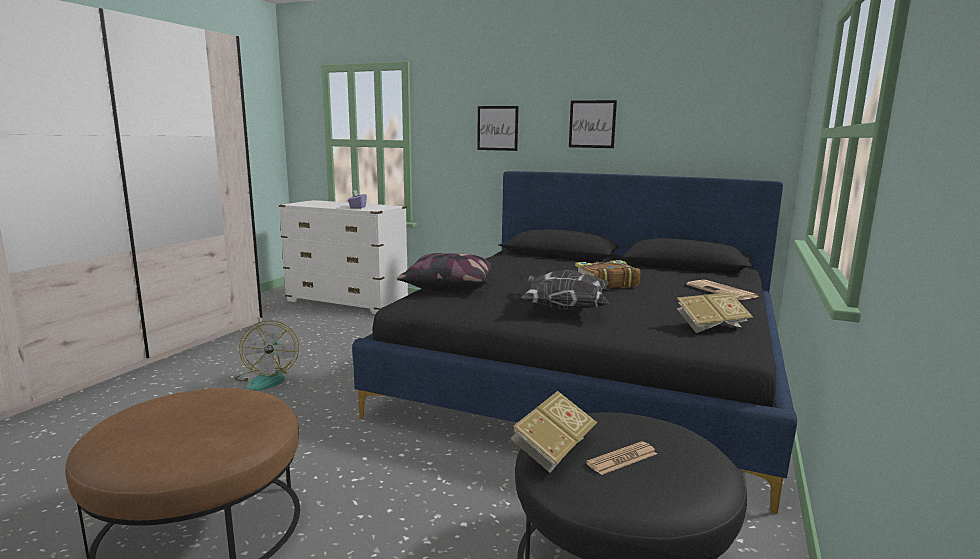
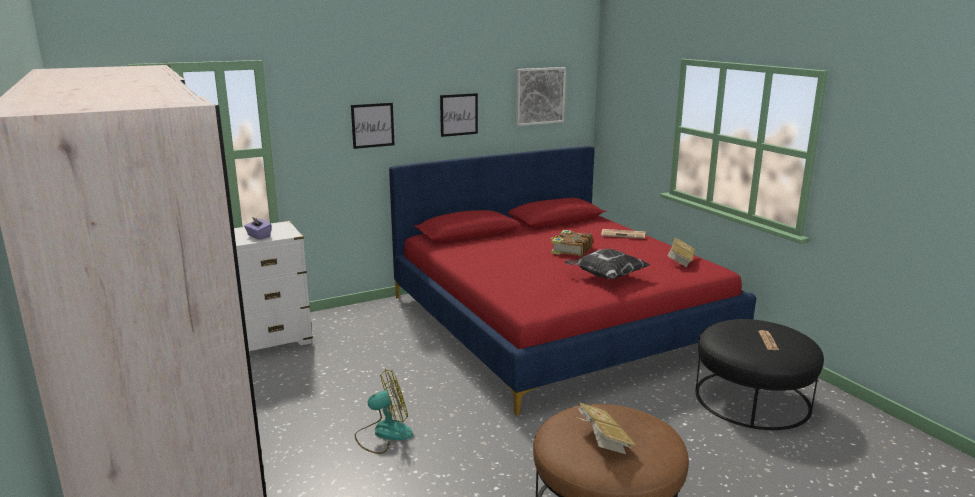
camera: 50 degrees left, 5 degrees up
fan [235,320,299,391] -> fan turned 45 degrees counterclockwise [355,369,413,454]
black bed [352,171,797,514] -> red bed [389,146,756,416]
pillow [397,253,495,292] -> none
book [510,391,597,473] -> book moved to [577,402,637,454]
none -> picture [516,67,566,126]

